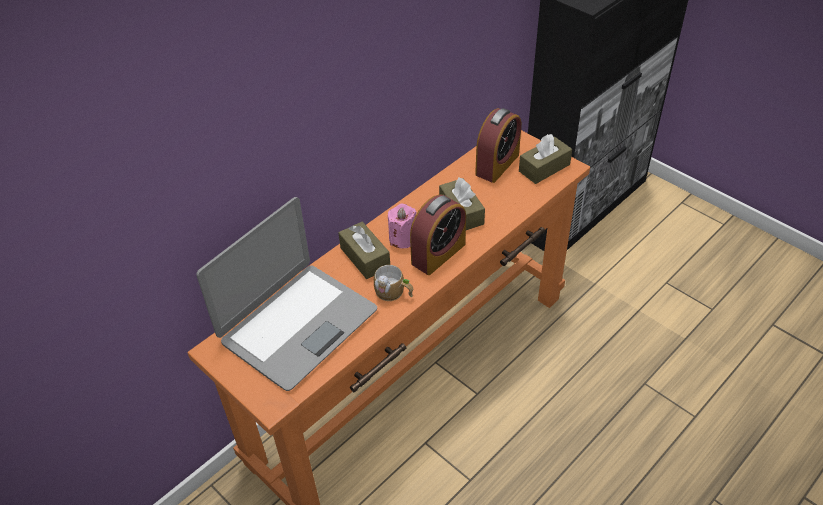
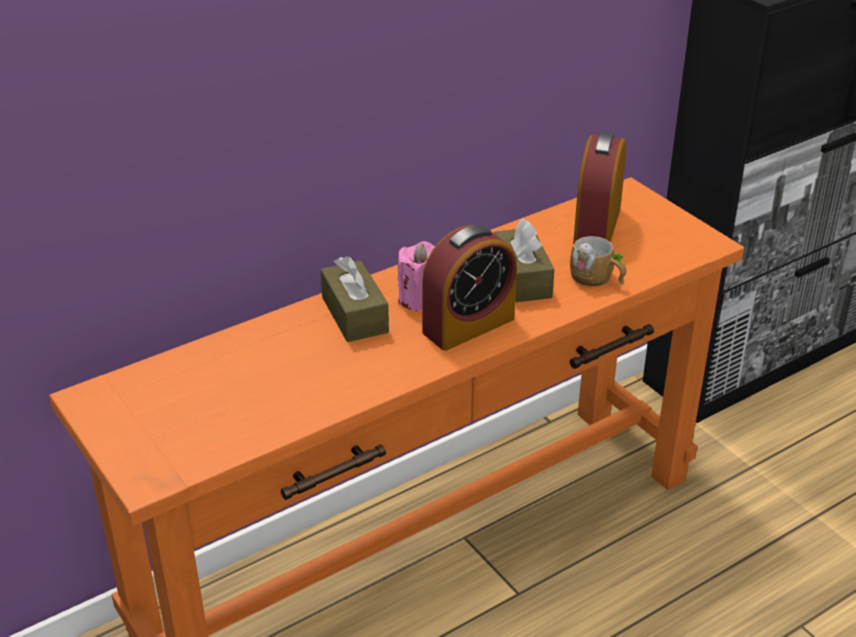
camera: 10 degrees right, 10 degrees down
laptop [196,197,377,391] -> none
mug [374,265,413,301] -> mug moved to [570,236,627,287]
alarm clock [475,108,521,183] -> alarm clock turned 150 degrees clockwise [573,132,626,244]
brown tissue box [519,134,572,184] -> none

